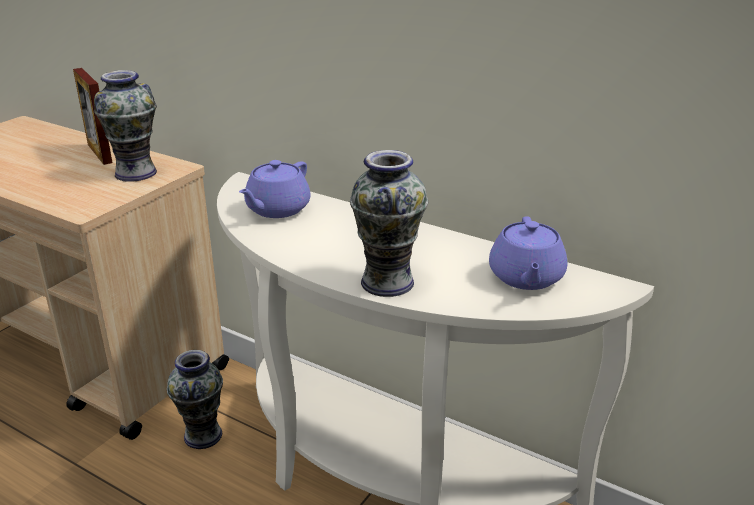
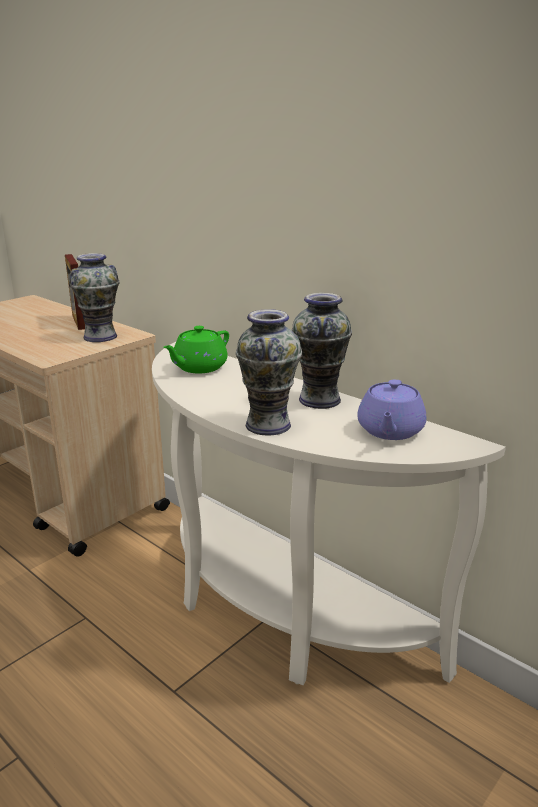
camera: 10 degrees right, 5 degrees down
vase [167,350,223,449] -> vase moved to [292,293,352,409]
purple teapot [239,160,311,218] -> green teapot [163,326,229,373]

